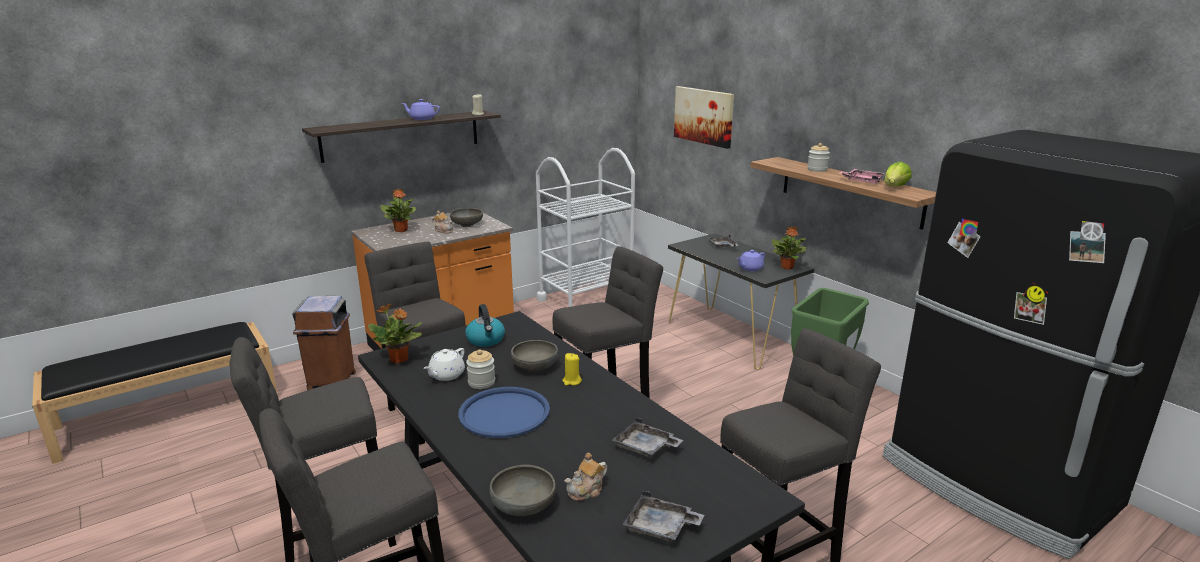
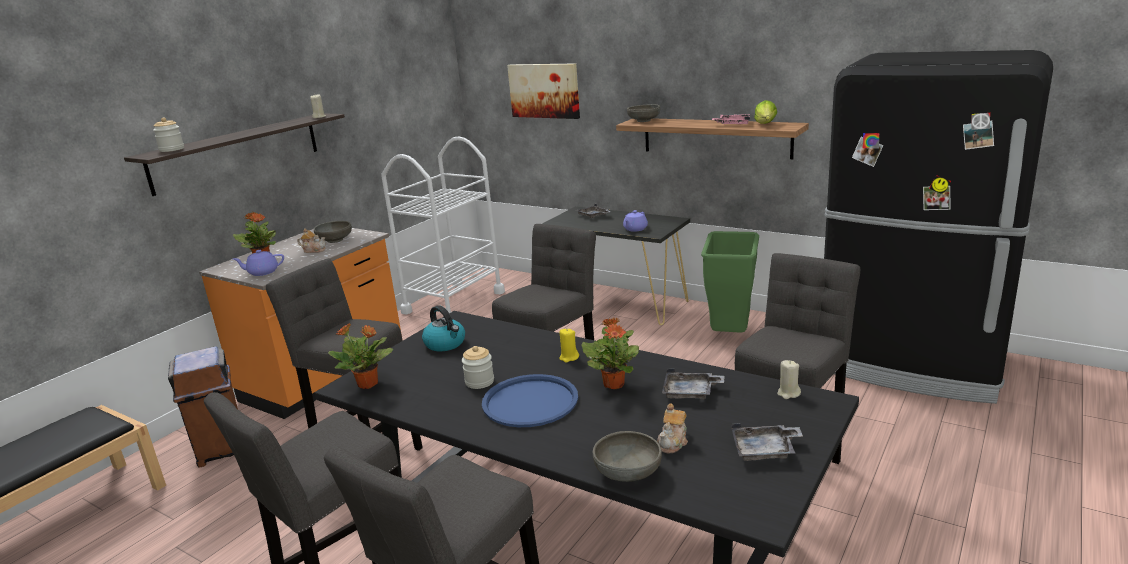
camera: 20 degrees left, 0 degrees up
purple teapot [402,99,440,120] -> purple teapot moved to [233,250,284,276]
white teapot [424,348,465,381] -> none
grey bowl [511,340,558,372] -> grey bowl moved to [627,104,660,122]
potted plant [772,226,807,270] -> potted plant moved to [581,317,639,389]
jar [808,143,830,172] -> jar moved to [153,118,184,152]
none -> beige candle [777,360,801,399]

